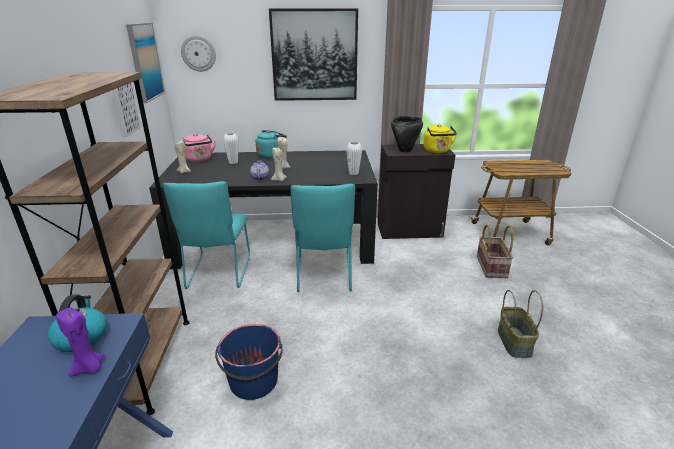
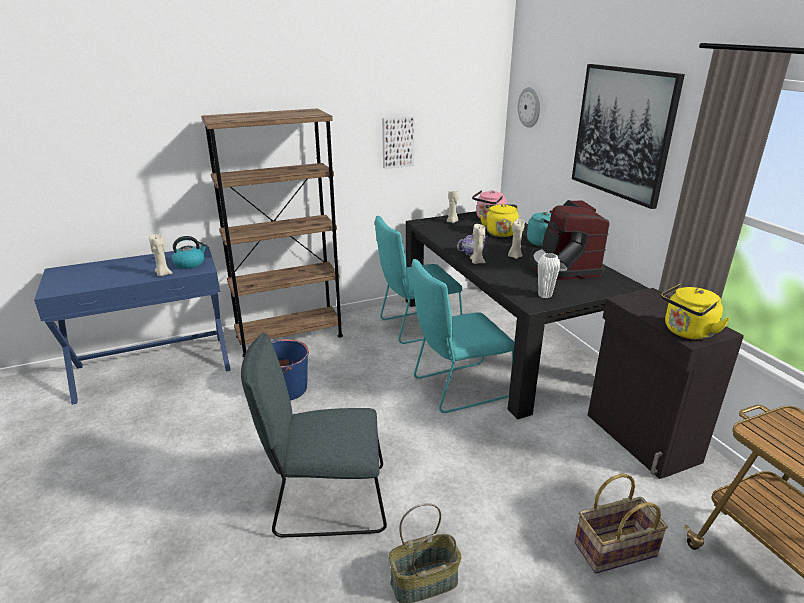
camera: 70 degrees right, 0 degrees up
purple candle [56,308,105,377] -> beige candle [149,234,172,277]
picture [126,23,165,103] -> none
white vase [223,133,239,164] -> yellow kettle [480,204,519,237]
black cooking pot [391,116,423,152] -> none
none -> grey chair [241,333,387,538]
none -> coffee machine [530,200,609,280]

